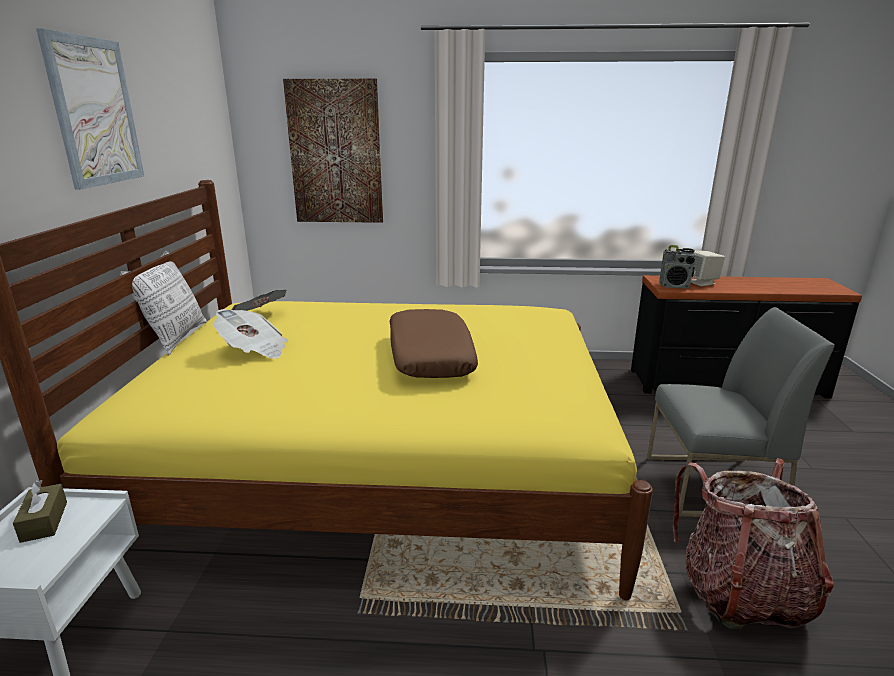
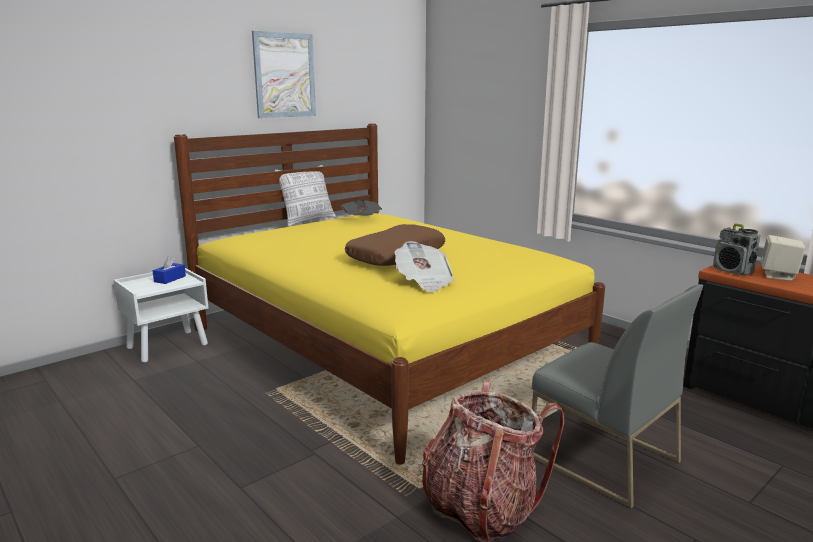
camera: 45 degrees right, 5 degrees down
brown tissue box [13,480,67,543] -> blue tissue box [153,256,186,284]
newspaper [213,309,288,359] -> newspaper moved to [394,241,455,292]
picture [283,79,383,223] -> none

